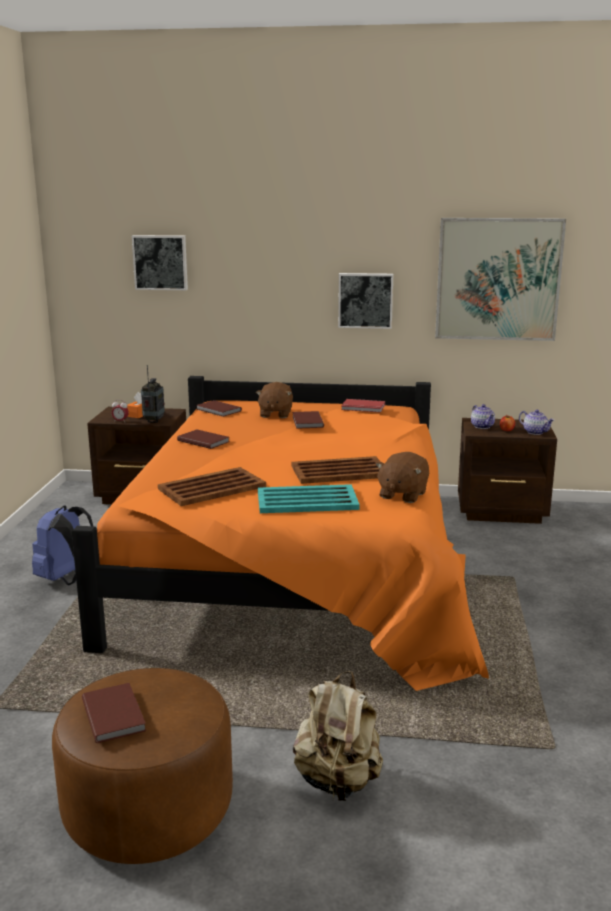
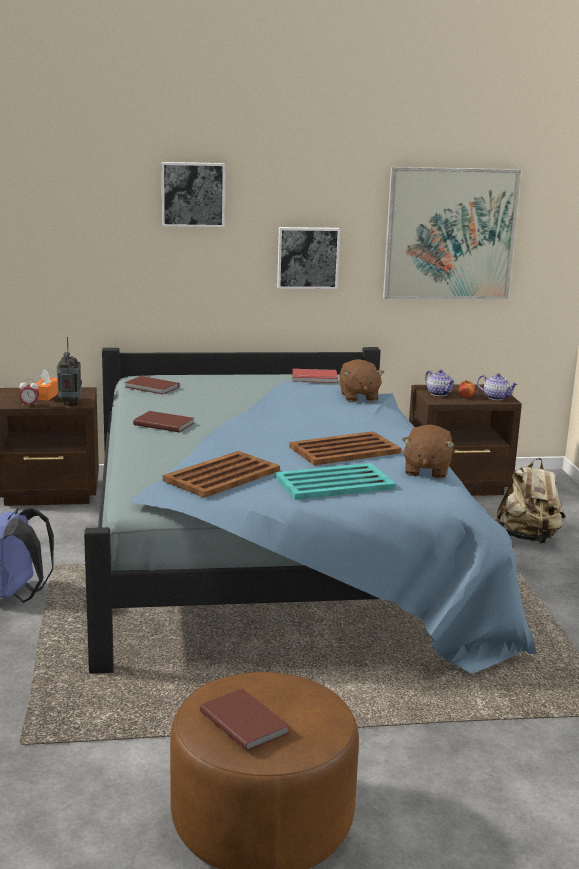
camera: 15 degrees left, 0 degrees up
orange bed [72,376,489,691] -> blue bed [84,347,536,674]
picture [132,235,188,290] -> picture moved to [162,162,225,227]
brown plush toy [256,382,293,418] -> brown plush toy moved to [339,359,384,402]
brown book [292,411,324,429] -> none
beige backpack [293,671,383,801] -> beige backpack moved to [495,458,565,544]

